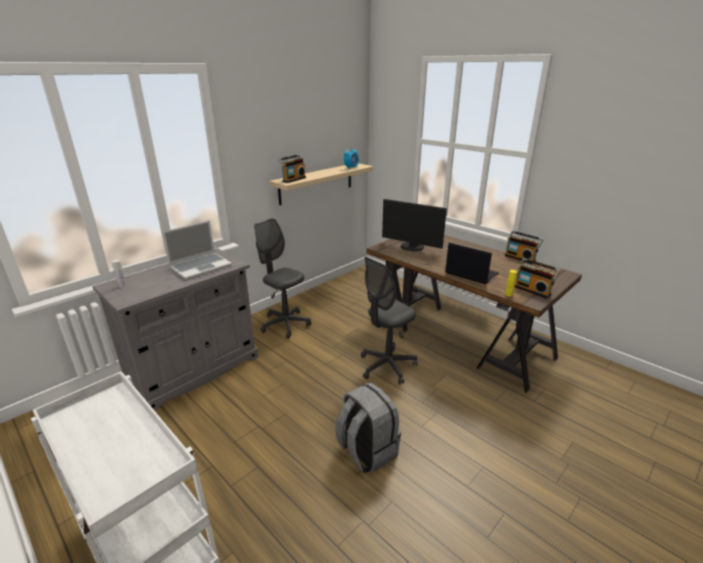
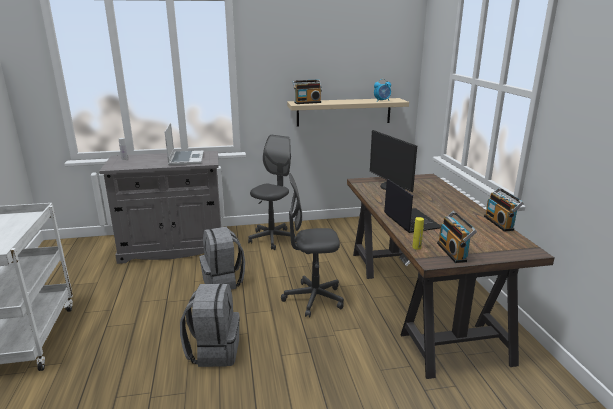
camera: 35 degrees right, 5 degrees down
laptop [162,220,232,280] -> laptop turned 90 degrees counterclockwise [165,122,204,165]
grey office chair [254,218,311,339] -> grey office chair turned 45 degrees clockwise [248,135,296,250]
none -> grey backpack [200,227,245,290]

